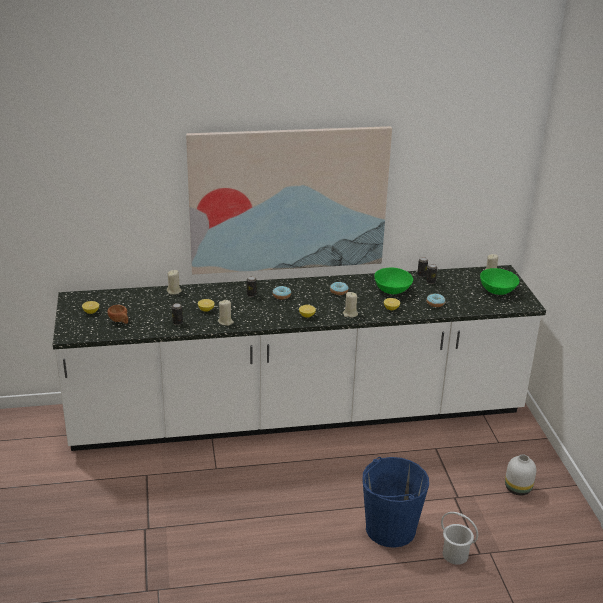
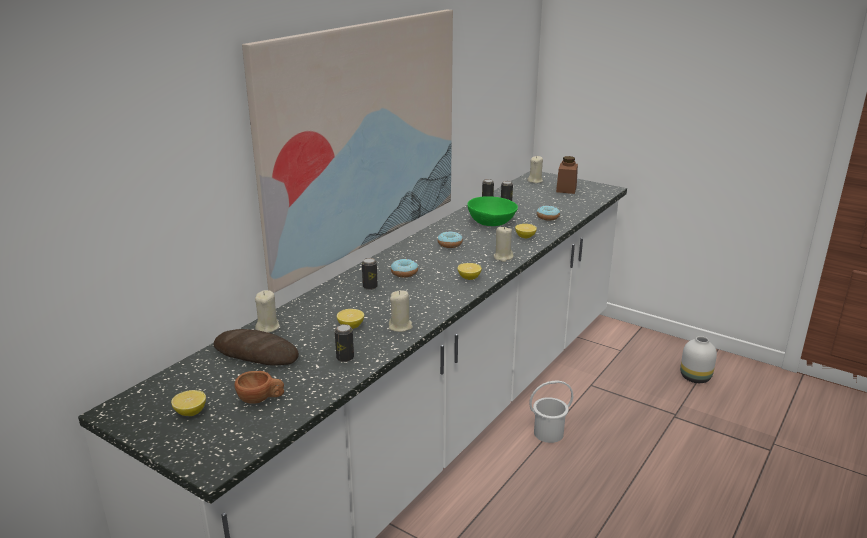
camera: 45 degrees left, 5 degrees down
blue bucket [363,457,429,548] -> none
white bucket [441,512,478,565] -> white bucket moved to [529,380,573,443]
green bowl [480,268,519,295] -> brown jar [556,156,578,194]
none -> bread [213,329,299,365]

